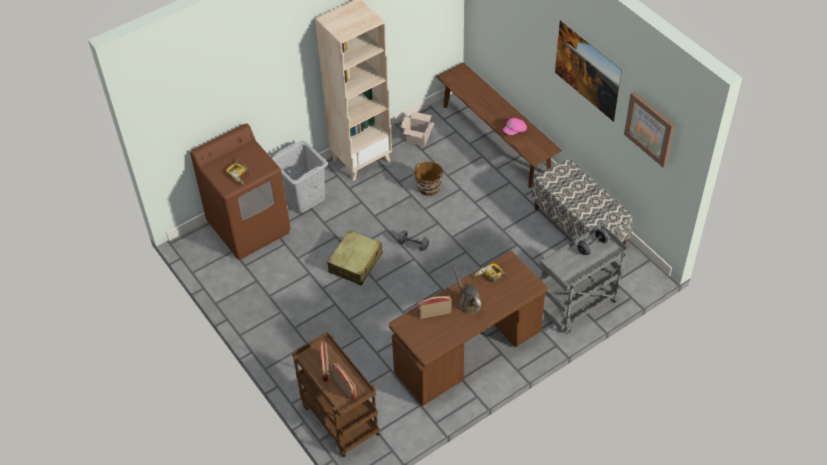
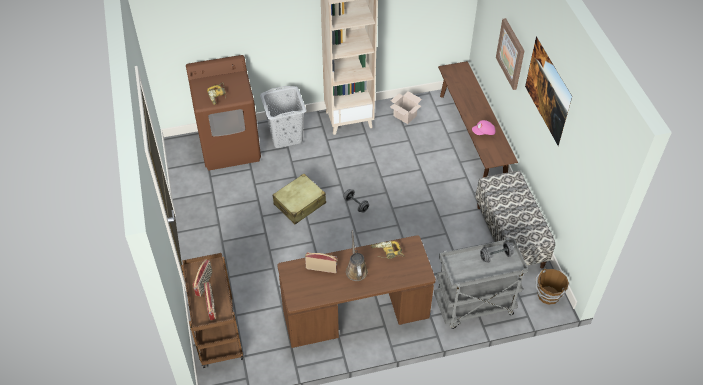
camera: 20 degrees right, 0 degrees up
brown bucket [412,162,443,196] -> brown bucket moved to [535,268,569,305]
picture [624,92,675,168] -> picture moved to [496,18,524,90]

